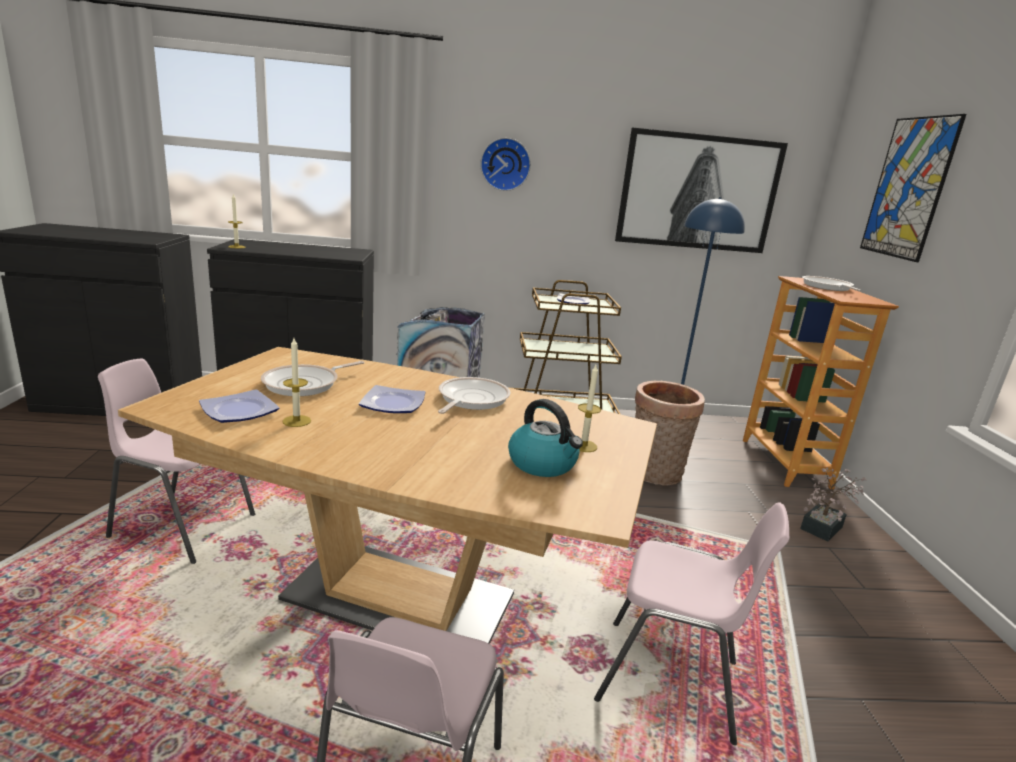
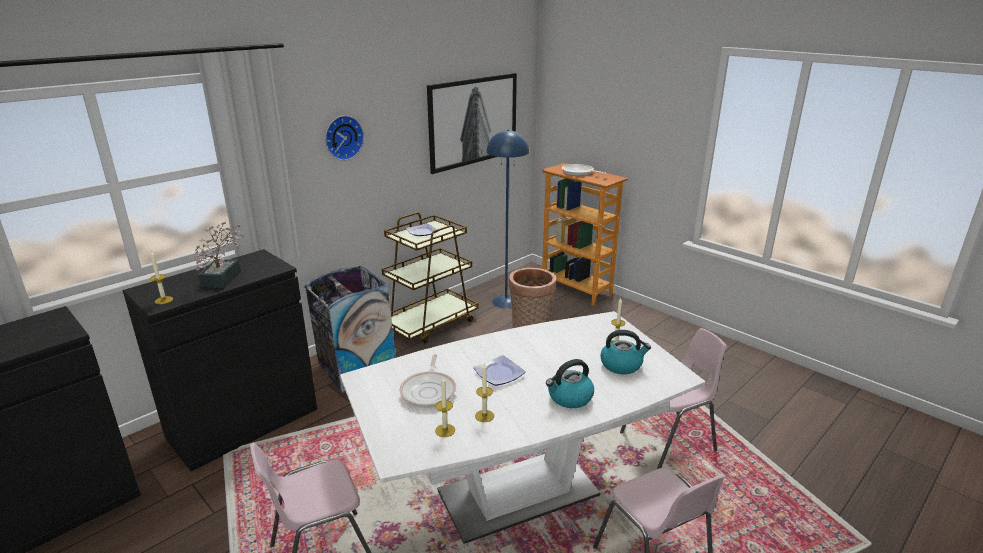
camera: 40 degrees left, 5 degrees up
brown dining table [118,347,657,644] -> white dining table [340,311,706,544]
plate [199,389,280,423] -> candle [435,377,455,437]
frying pan [438,377,511,414] -> none
potted plant [800,468,866,542] -> potted plant moved to [194,222,244,288]
picture [860,114,966,262] -> none
none -> kettle [546,359,594,408]

